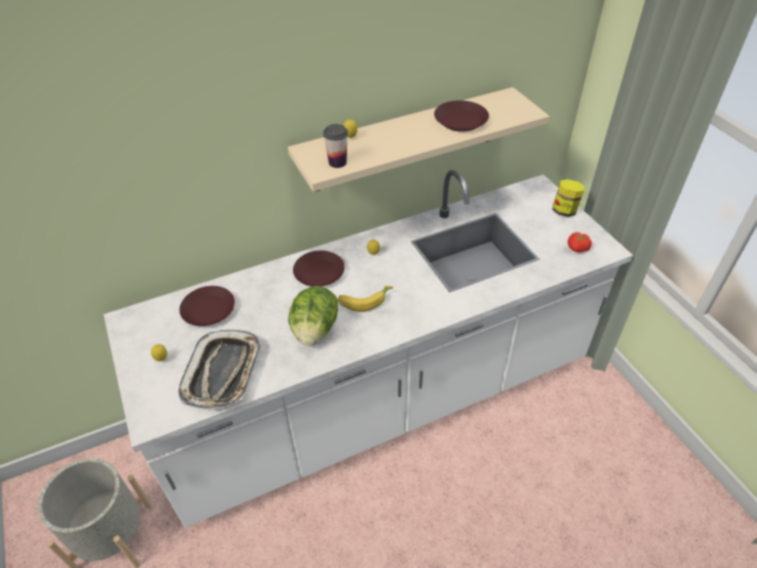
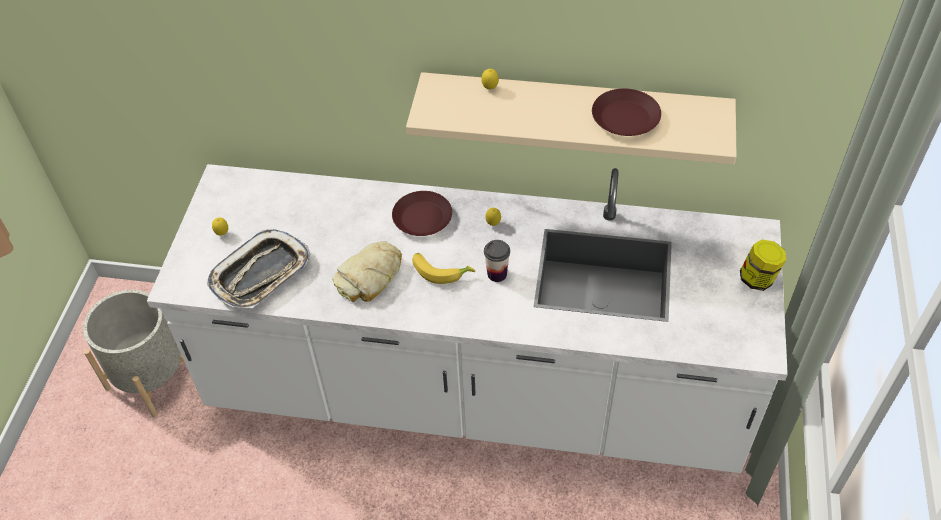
camera: 35 degrees right, 5 degrees up
brown plate [179,286,235,326] -> none
lettuce [288,286,338,346] -> bread [332,241,402,302]
cup [323,124,348,168] -> cup moved to [484,240,510,282]
tomato [568,232,592,252] -> none

